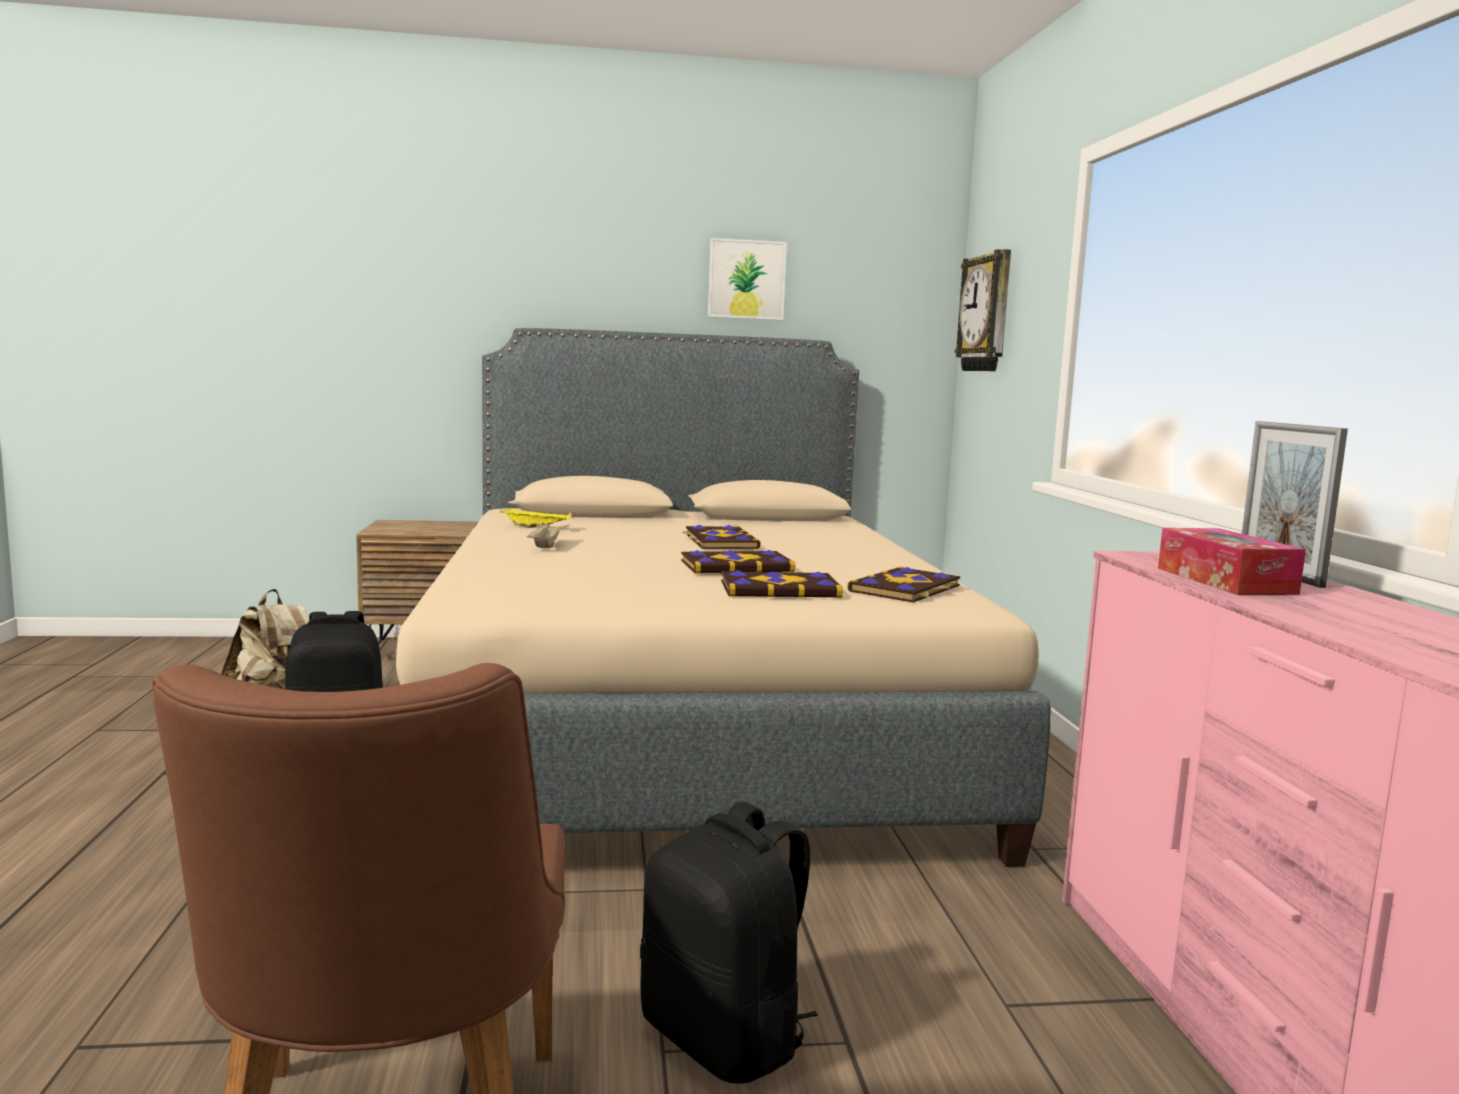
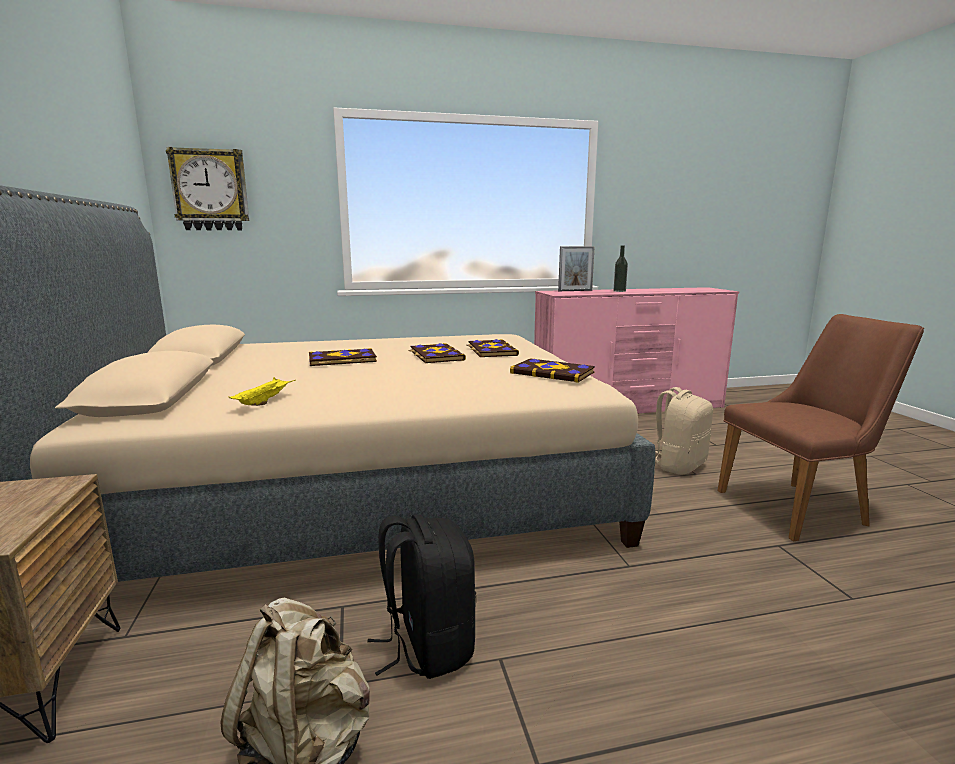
camera: 95 degrees left, 5 degrees up
beige tray [527,522,569,548] -> none
black backpack [640,801,818,1084] -> beige backpack [655,387,713,474]
picture [708,238,787,320] -> none
book [847,566,960,602] -> book moved to [510,358,595,383]
tissue box [1158,528,1306,595] -> none
none -> bottle [613,246,628,292]

